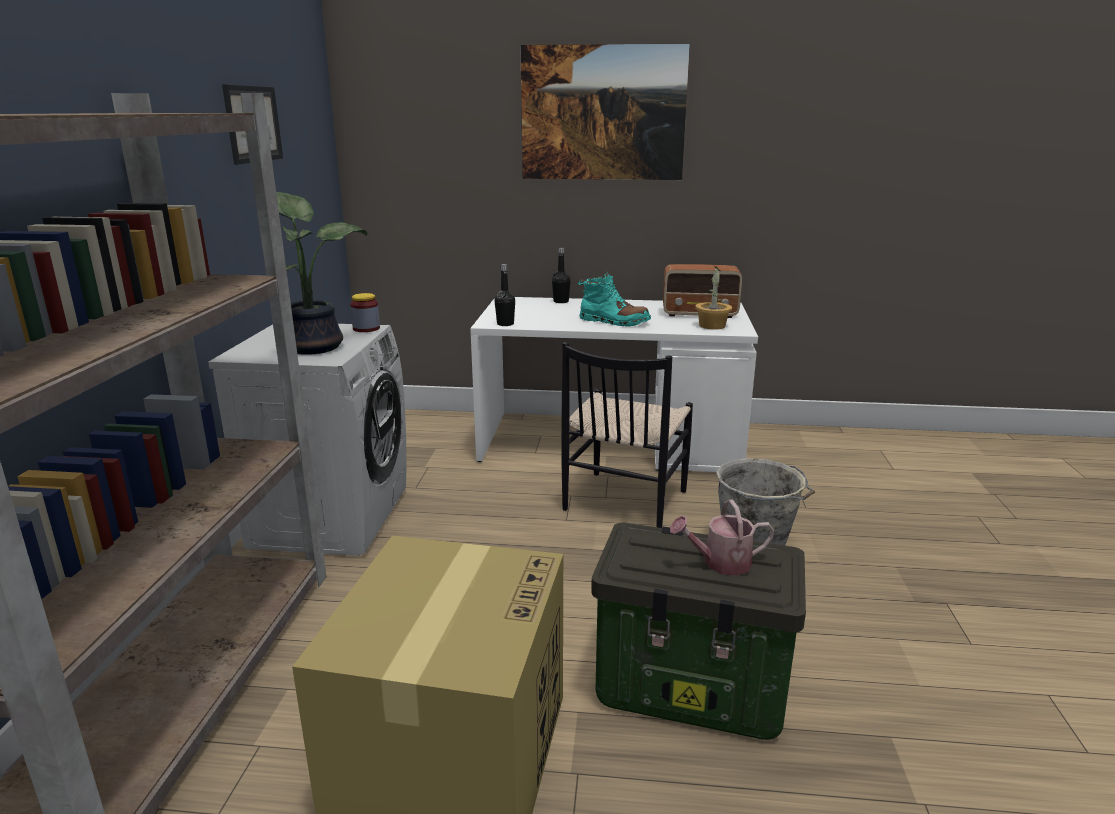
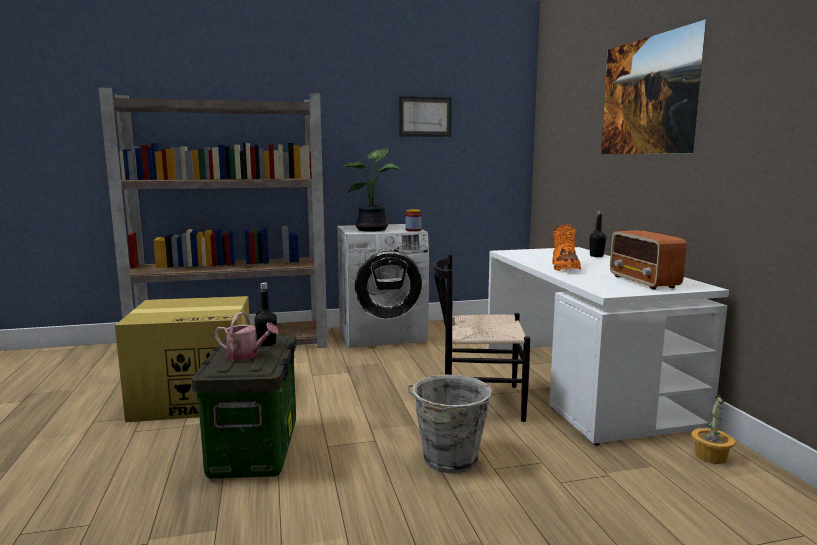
camera: 70 degrees right, 10 degrees down
black bottle [494,264,515,326] -> black bottle moved to [254,282,277,346]
turquoise boot [578,272,651,327] -> orange boot [552,224,581,271]
watering can [670,499,775,576] -> watering can turned 135 degrees clockwise [214,312,279,361]
potted plant [695,265,732,330] -> potted plant moved to [691,395,735,464]

